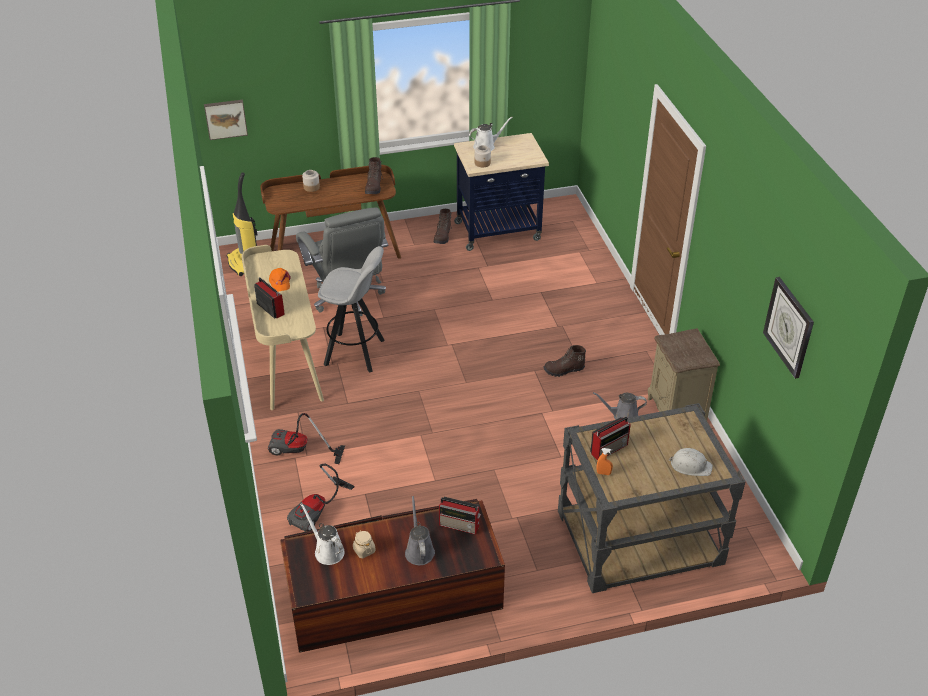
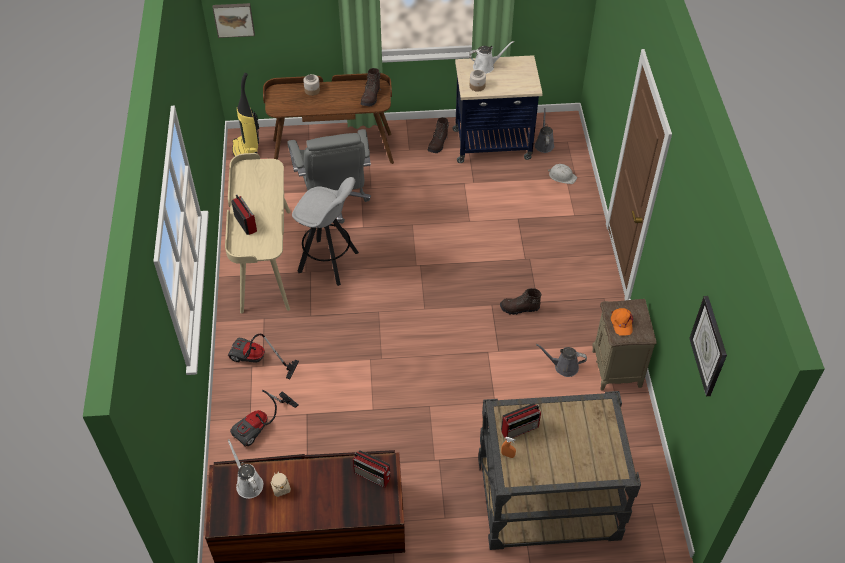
camera: 10 degrees right, 10 degrees up
orange cap [269,268,291,292] -> orange cap moved to [611,308,633,336]
grey watering can [405,496,435,565] -> grey watering can moved to [535,108,554,153]
white hard hat [669,448,713,476] -> white hard hat moved to [548,164,577,184]

